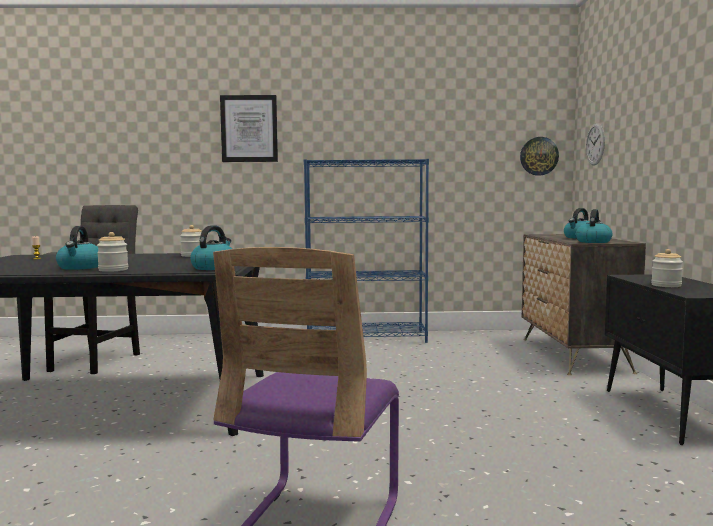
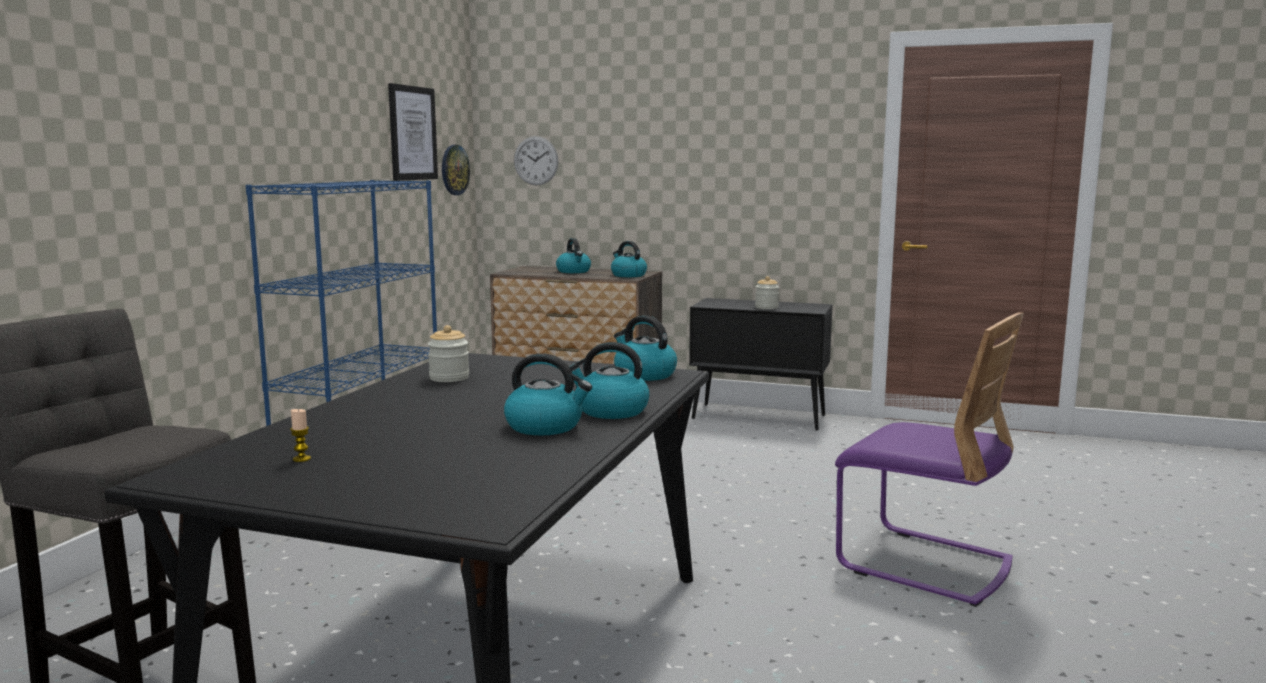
camera: 70 degrees left, 5 degrees up
jar [97,232,128,272] -> kettle [569,342,650,419]
picture [220,95,278,162] -> picture moved to [388,83,438,181]

